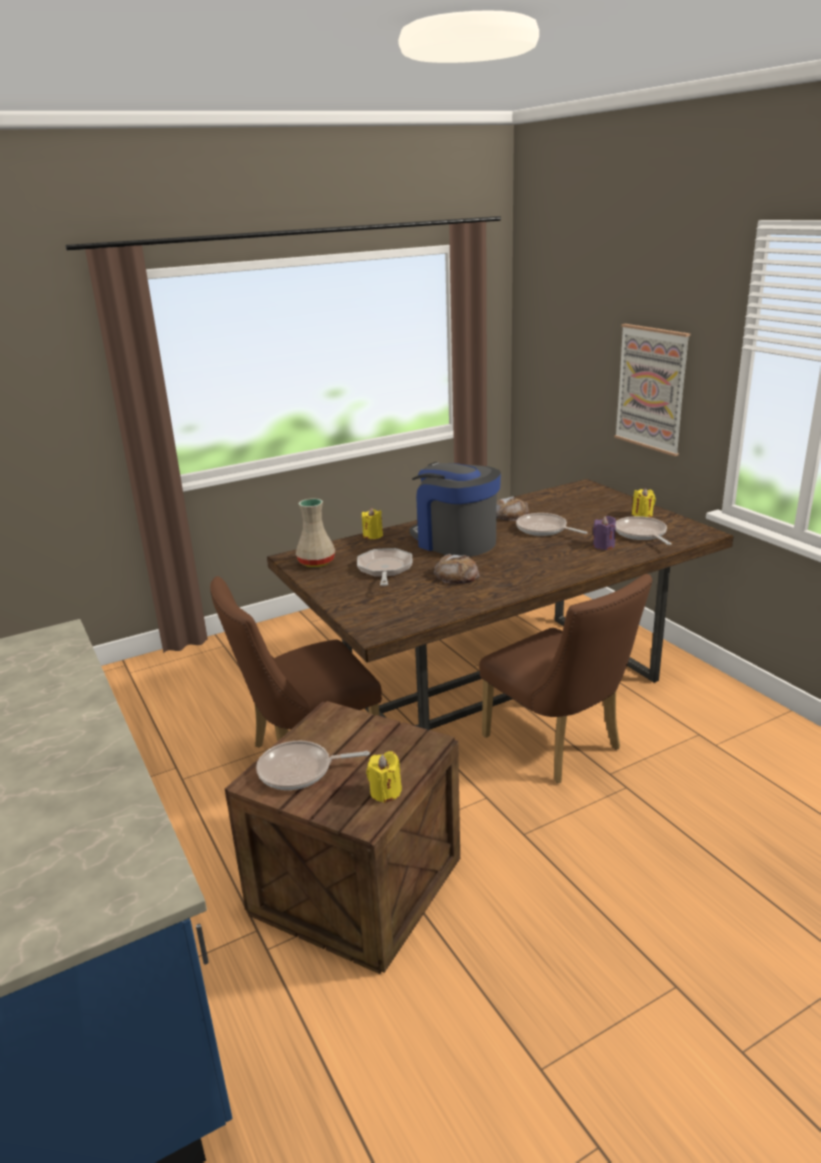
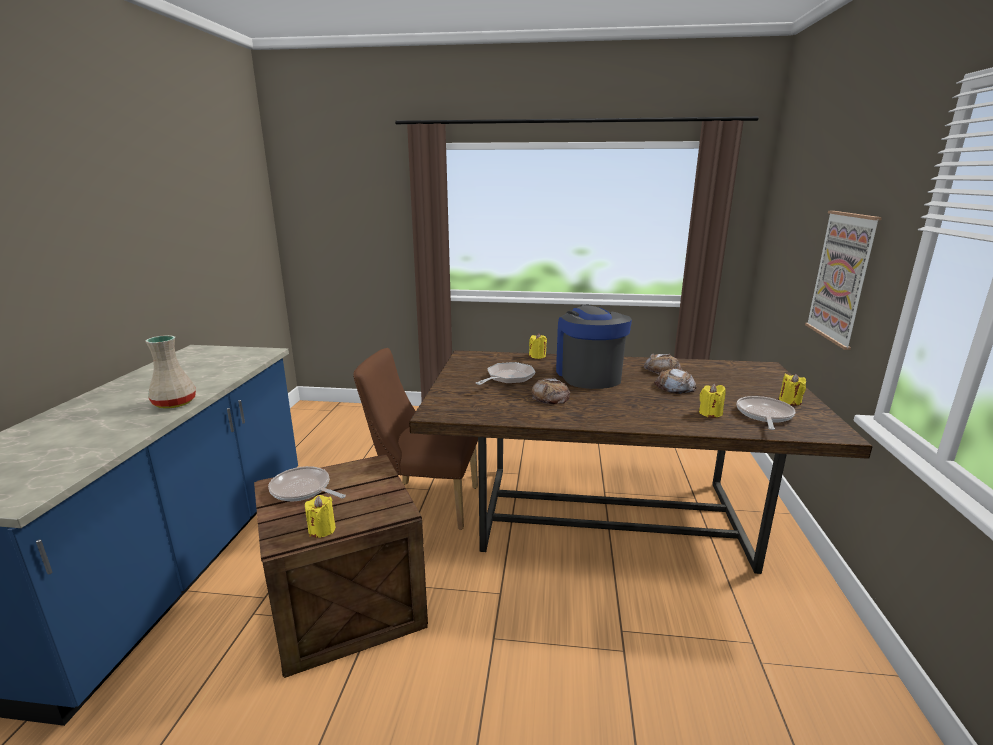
camera: 35 degrees right, 5 degrees down
beige vase [296,498,335,567] -> beige vase moved to [145,335,196,409]
brown chair [479,574,653,783] -> none
frying pan [516,513,587,536] -> bread [654,368,697,394]
purple candle [593,516,616,550] -> yellow candle [699,384,726,417]

